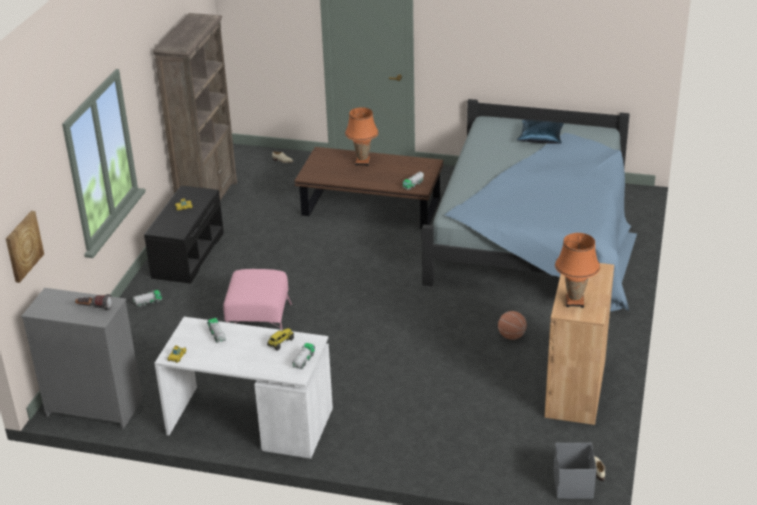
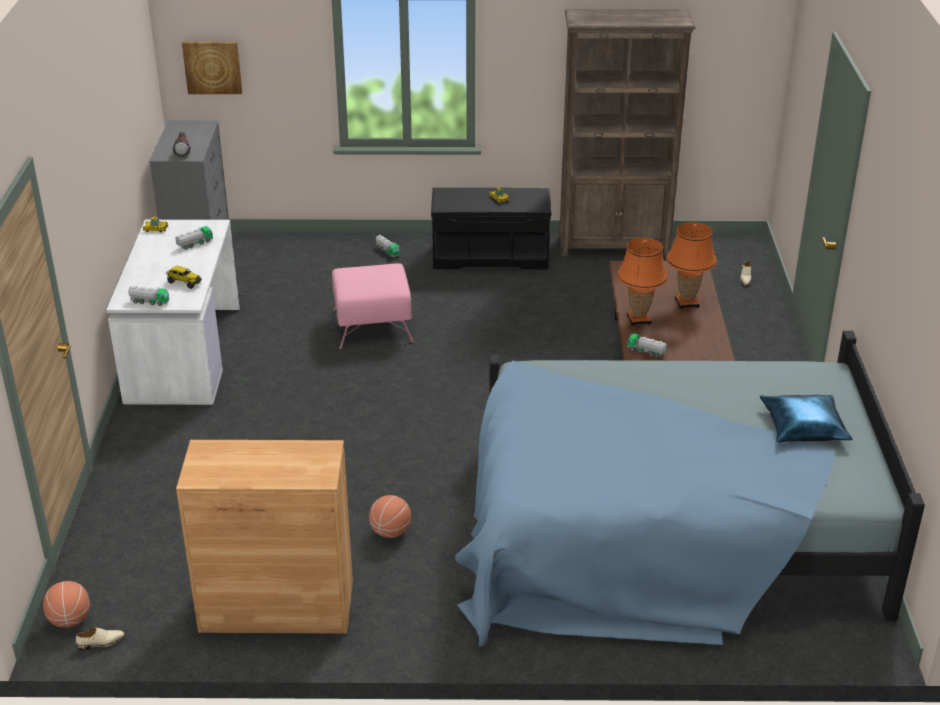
camera: 75 degrees right, 0 degrees up
grey storage box [553,443,596,499] -> basketball [43,581,90,628]
orange table lamp [555,233,600,308] -> orange table lamp moved to [617,238,668,326]

